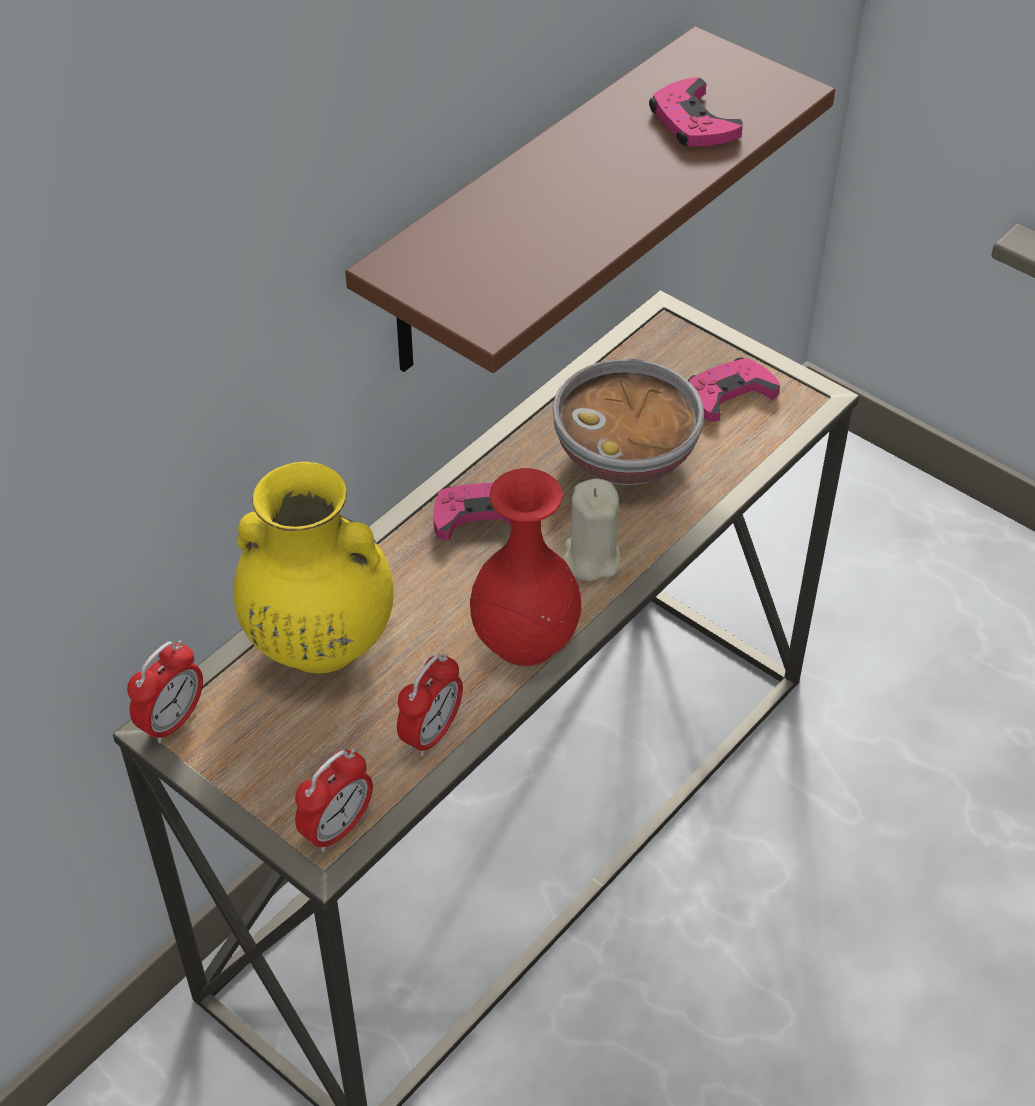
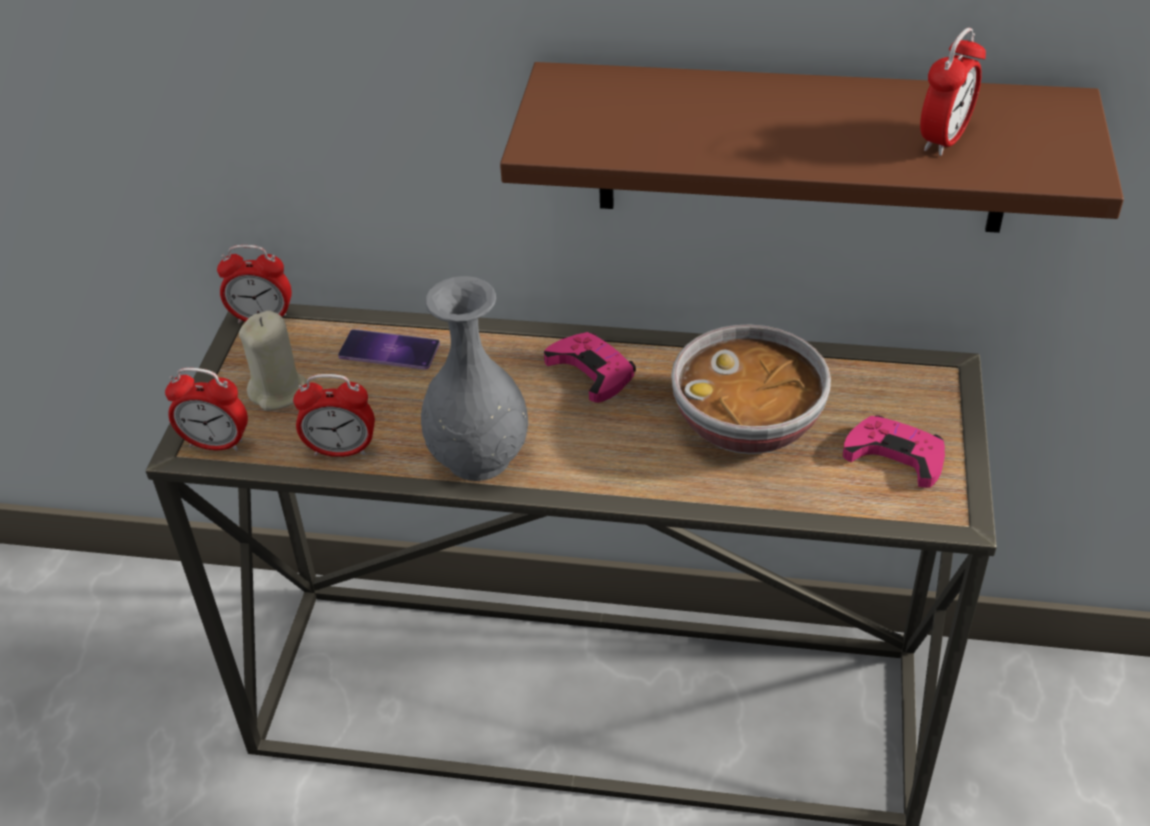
camera: 60 degrees right, 5 degrees down
yellow vase [233,462,393,674] -> phone [338,329,440,370]
red vase [470,468,581,666] -> grey vase [421,276,528,481]
beige candle [563,479,620,581] -> beige candle moved to [239,311,307,410]
pink game controller [649,77,743,146] -> alarm clock [920,28,986,156]

